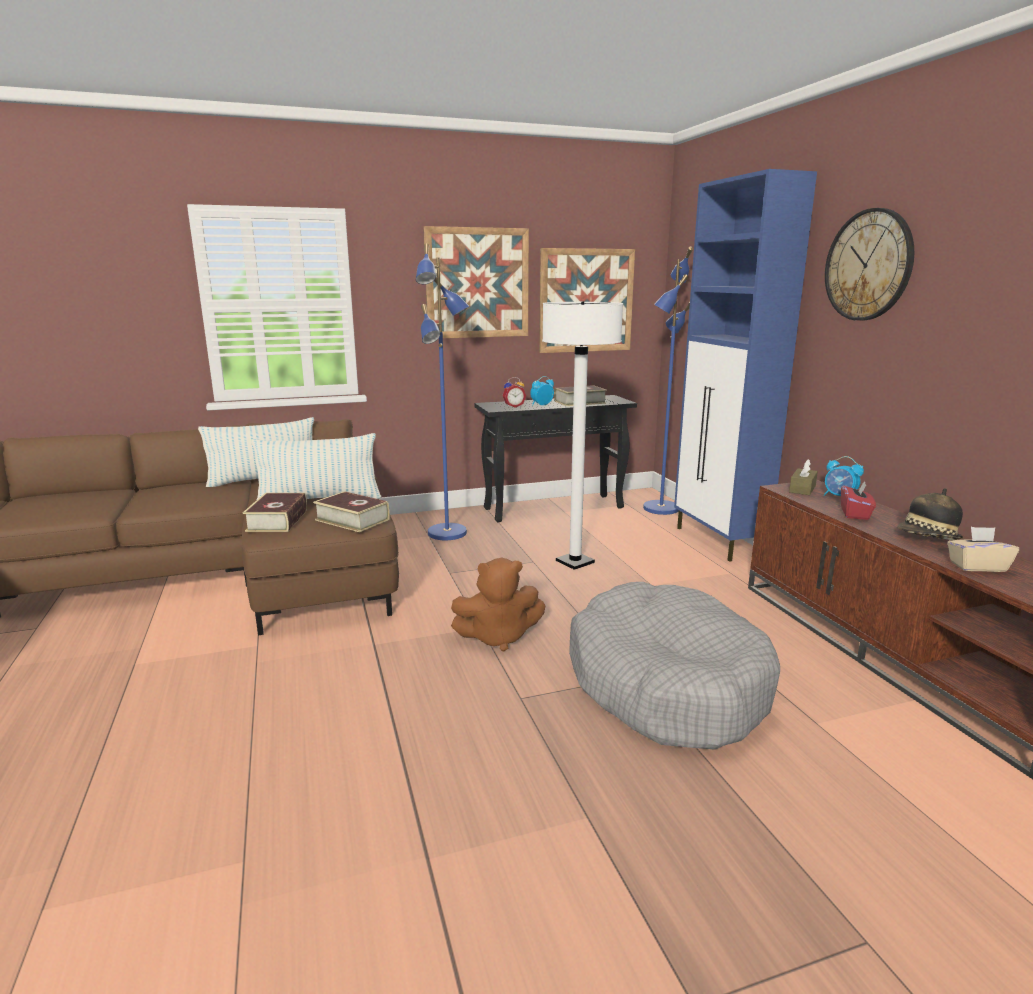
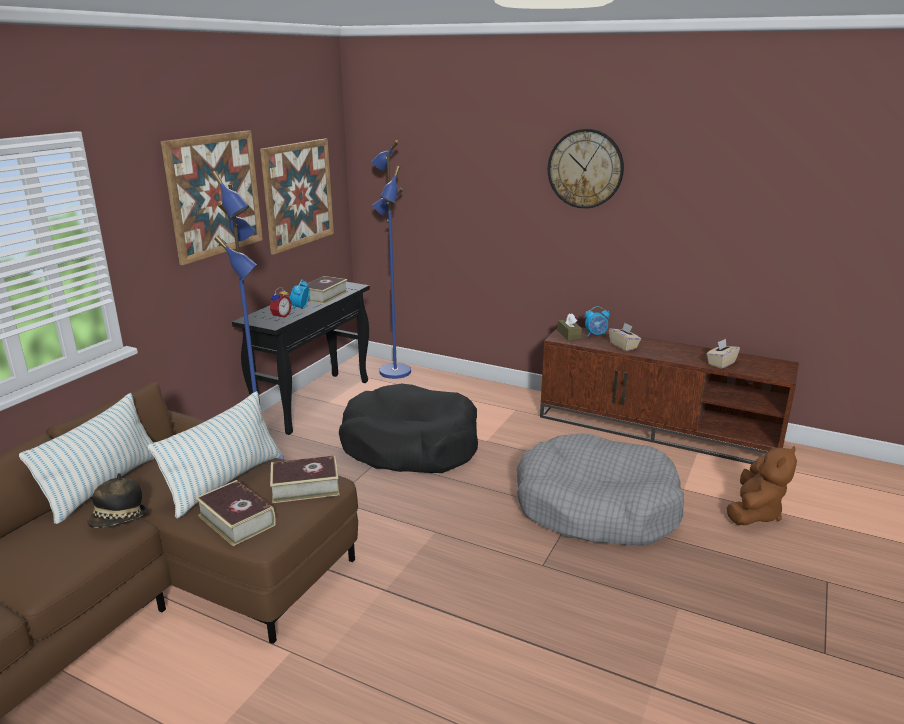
camera: 45 degrees left, 5 degrees up
brown plush toy [451,558,546,652] -> brown plush toy moved to [727,446,797,525]
white floor lamp [542,301,623,570] -> black dog bed [339,384,478,473]
blue cabinet [674,169,817,562] -> none
red tissue box [841,481,876,520] -> beige tissue box [609,323,641,351]
hat [897,488,963,540] -> hat moved to [87,473,148,528]

